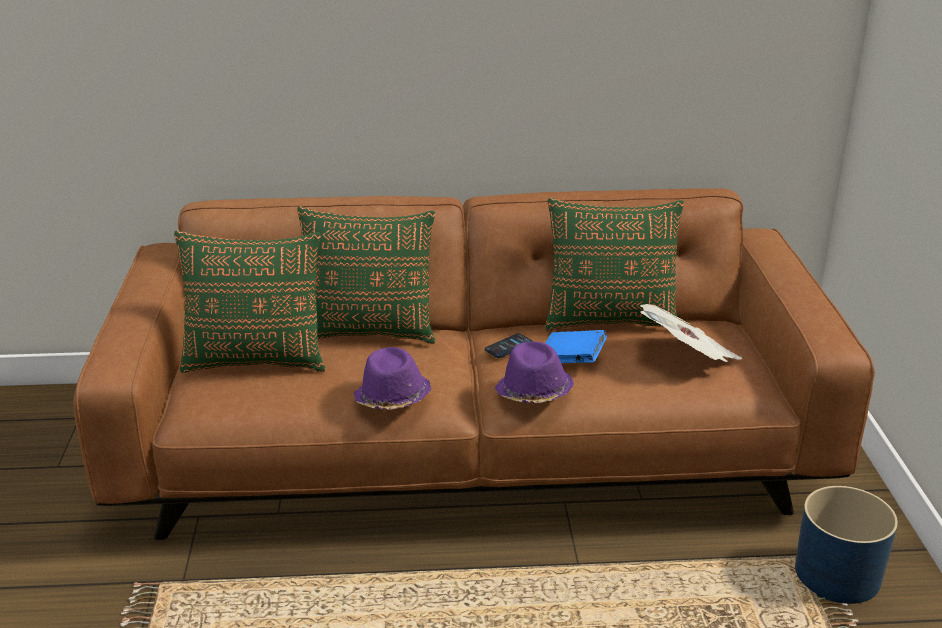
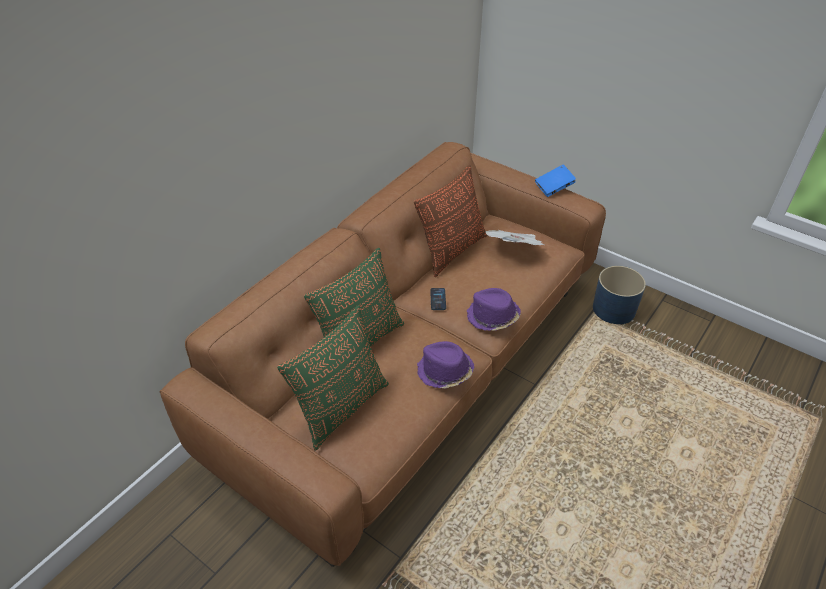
camera: 50 degrees left, 15 degrees up
green pillow [545,198,684,331] -> brown pillow [414,165,487,277]
blue book [545,330,607,363] -> blue book moved to [535,164,576,197]

